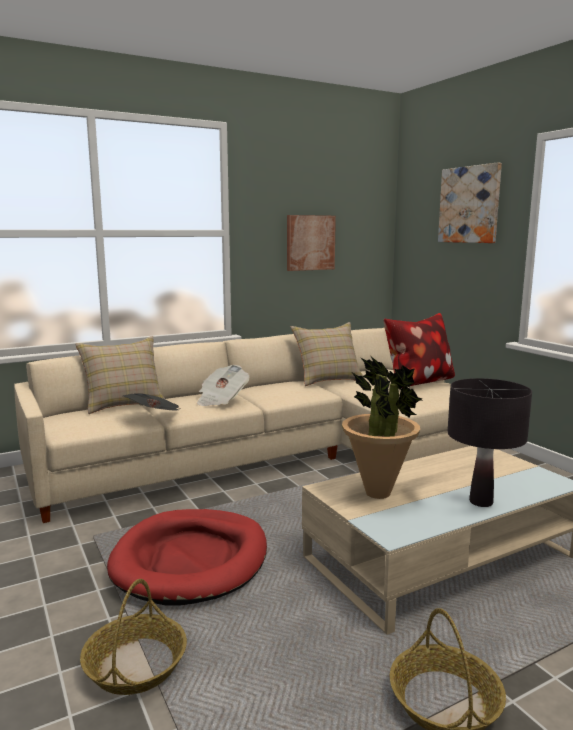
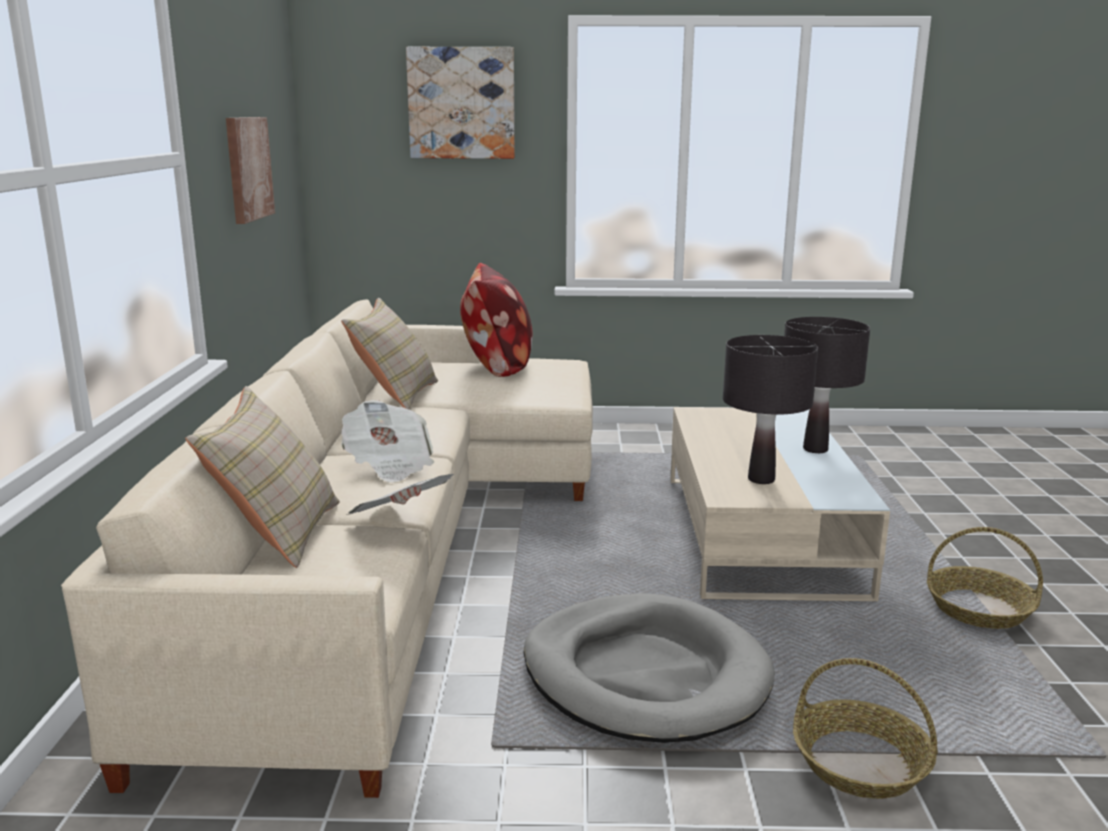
camera: 60 degrees left, 5 degrees up
red dog bed [107,509,267,606] -> grey dog bed [523,593,775,743]
potted plant [342,356,422,499] -> black table lamp [723,335,818,484]

